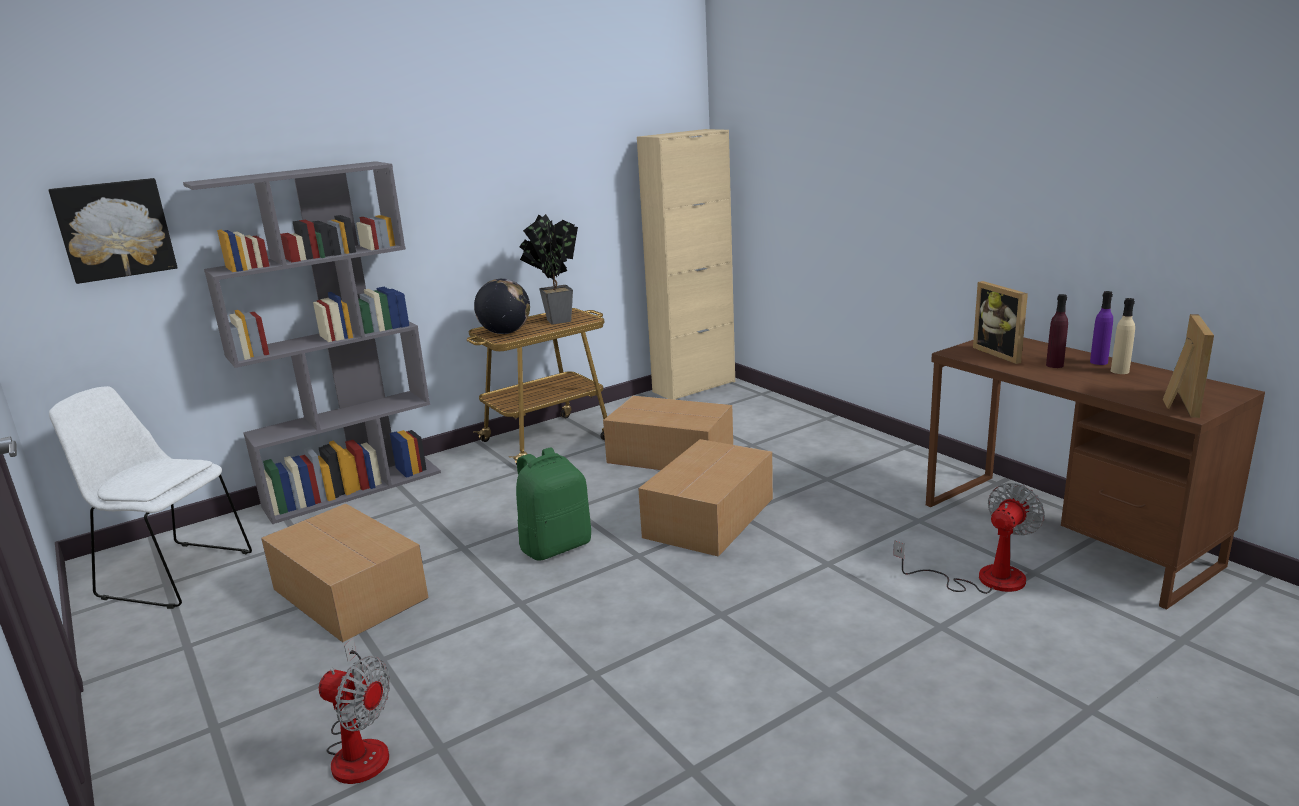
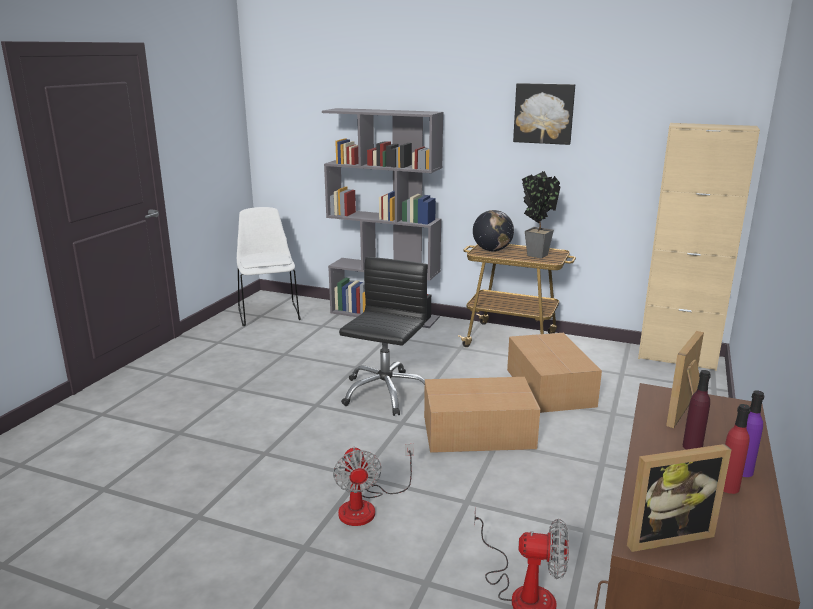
camera: 55 degrees right, 0 degrees up
picture [48,178,178,284] -> picture moved to [513,83,575,145]
cardboard box [261,504,429,643] -> none
fan [319,638,390,784] -> fan moved to [333,443,414,526]
green backpack [516,447,591,561] -> black office chair [339,257,428,416]
beige bottle [1111,298,1135,374] -> red bottle [723,404,750,494]

